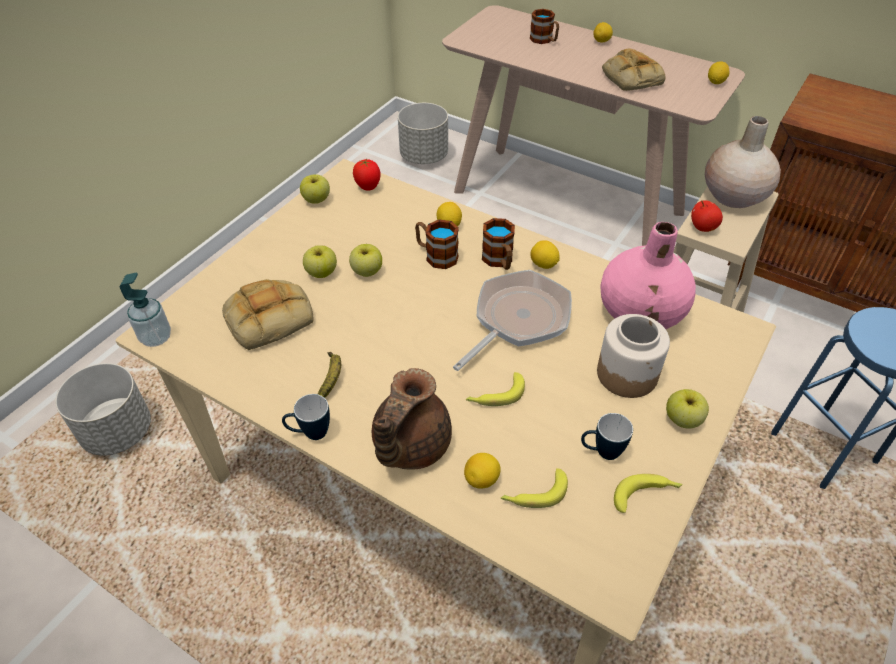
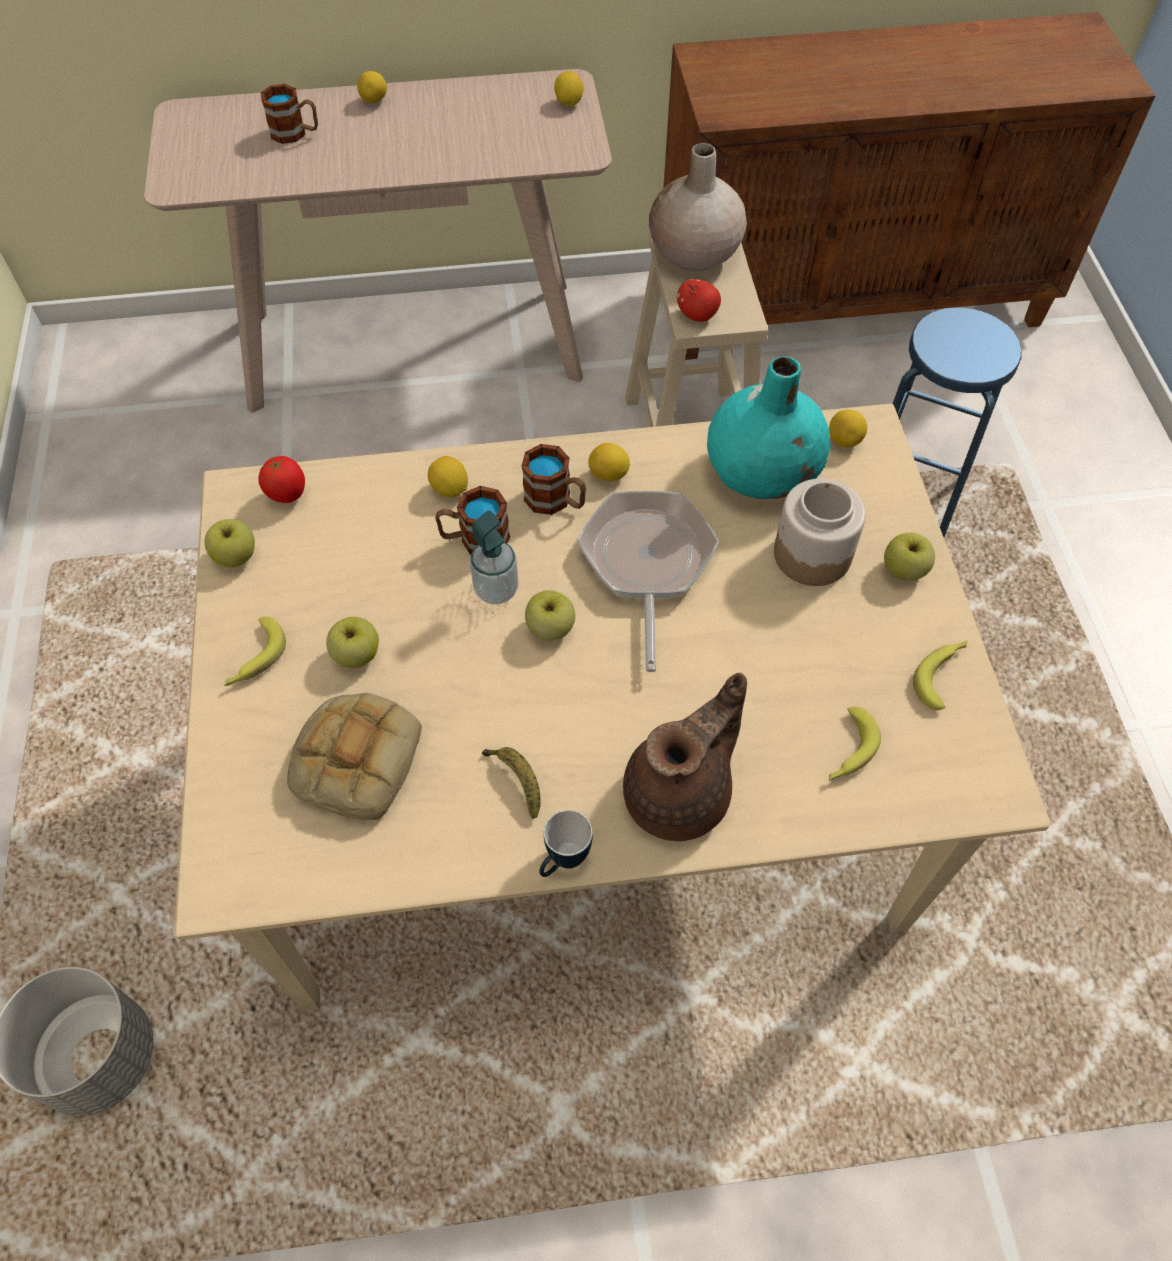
camera: 40 degrees left, 10 degrees up
soap dispenser [120,273,171,347] -> soap dispenser moved to [470,510,518,604]
apple [349,244,382,277] -> apple moved to [525,590,575,641]
brown teapot [372,368,452,470] -> brown teapot turned 120 degrees counterclockwise [623,672,747,841]
grey planter [398,103,448,164] -> none
lemon [464,453,501,489] -> lemon moved to [829,410,867,448]
banana [466,372,525,406] -> banana moved to [224,617,286,686]
mug [581,413,633,460] -> none
pink vase [601,222,696,329] -> turquoise vase [707,356,831,499]
bread [602,49,666,91] -> none

